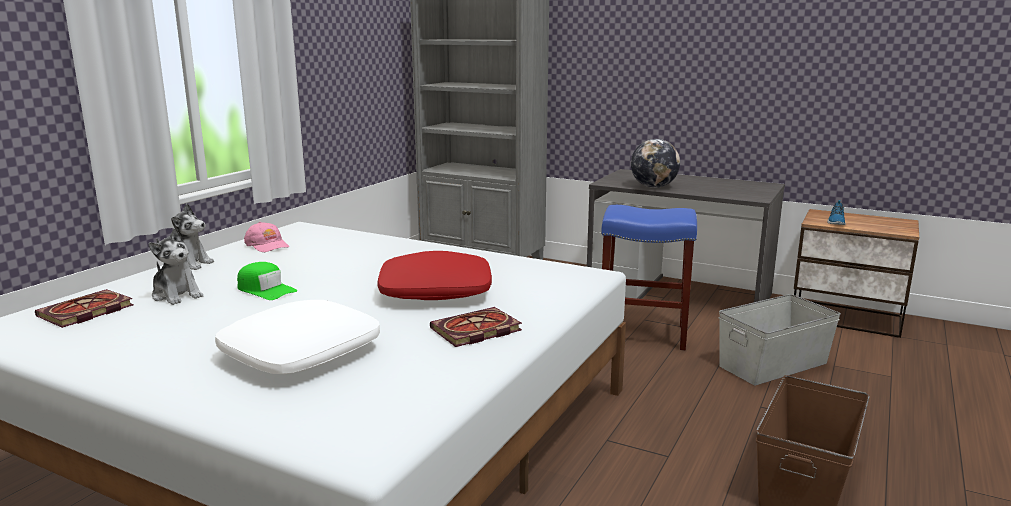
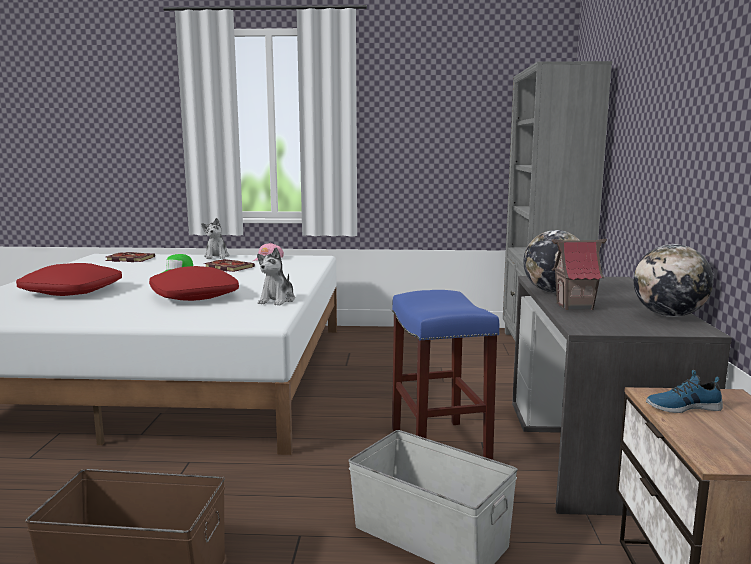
camera: 65 degrees right, 5 degrees down
plush toy [148,228,203,305] -> plush toy moved to [257,248,295,306]
white pillow [215,300,380,374] -> red pillow [16,263,122,296]
book [430,307,522,347] -> book moved to [204,259,255,272]
none -> toy house [552,239,607,310]
none -> globe [634,244,714,317]

